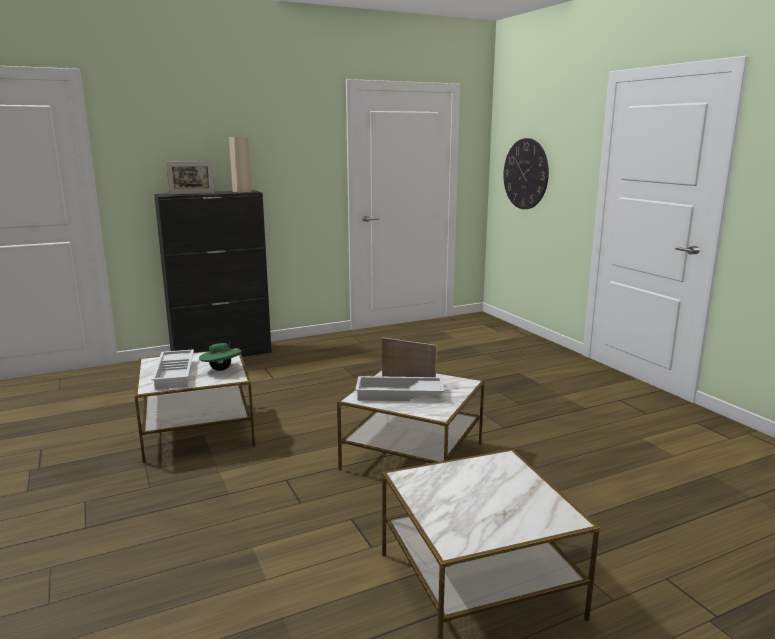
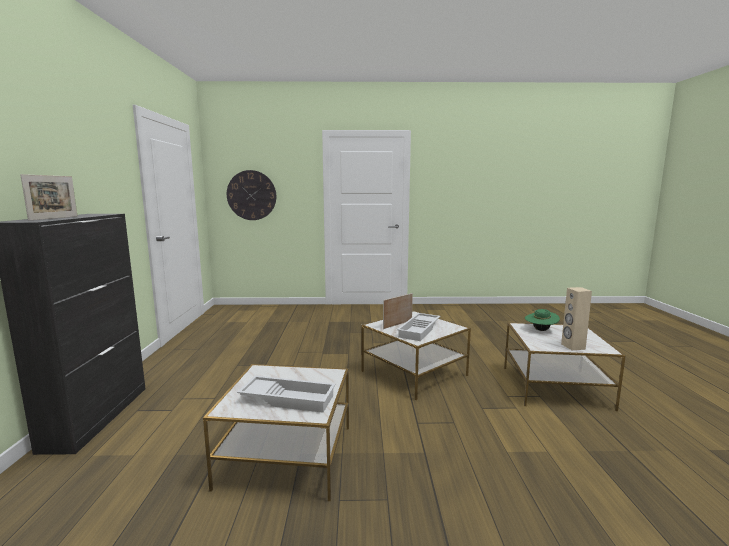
camera: 65 degrees left, 5 degrees down
green hat [199,340,242,371] -> green hat moved to [525,308,560,331]
beige speaker [229,137,252,193] -> beige speaker moved to [561,287,592,350]

